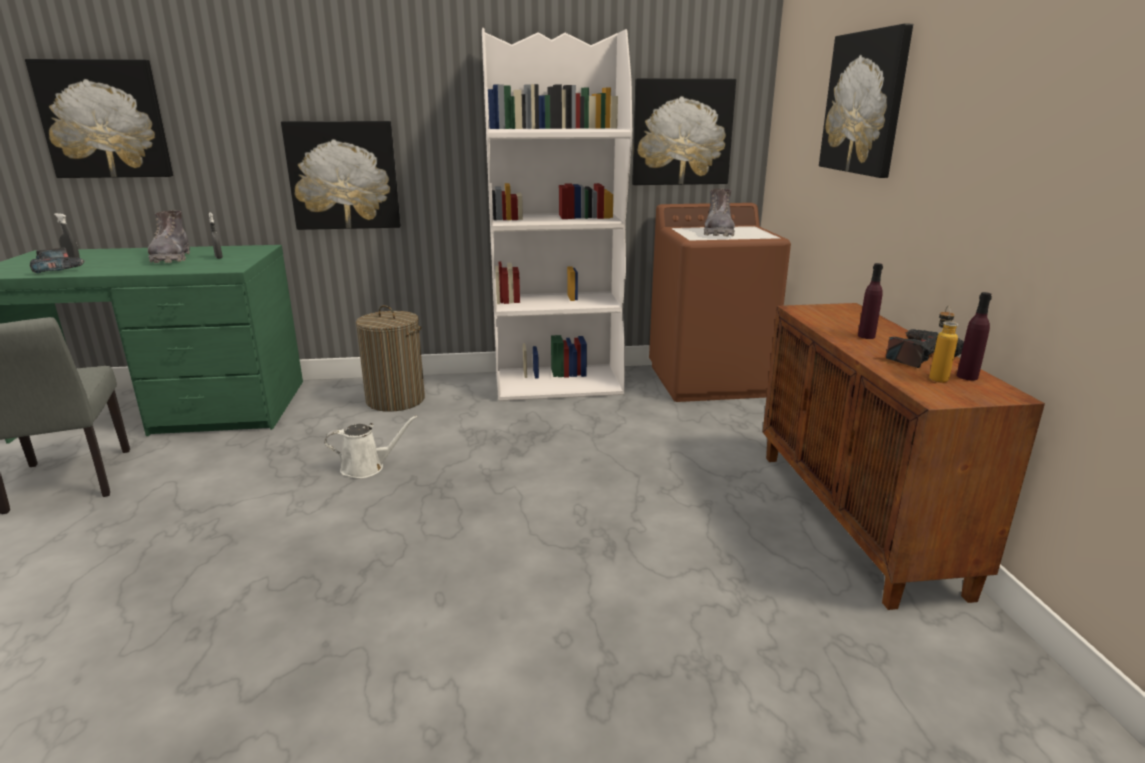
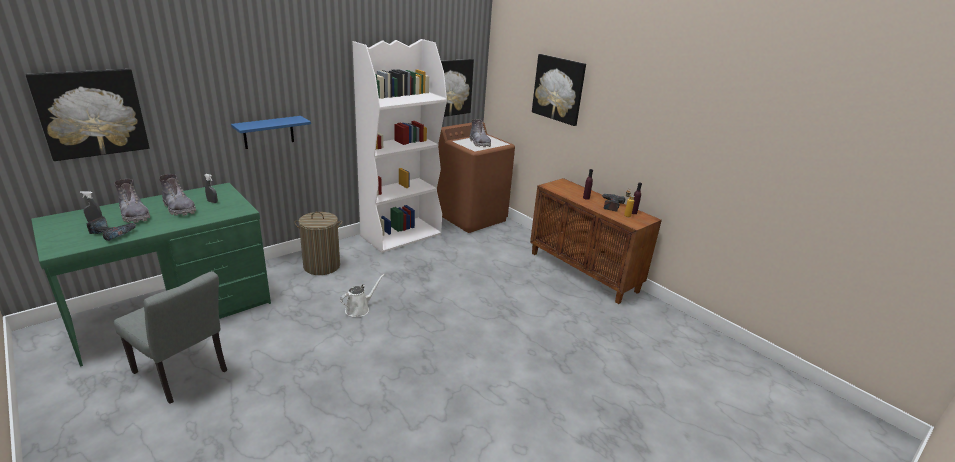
camera: 35 degrees left, 5 degrees up
picture [281,121,401,230] -> blue shelf [231,116,311,149]
none -> grey boot [114,179,150,223]

